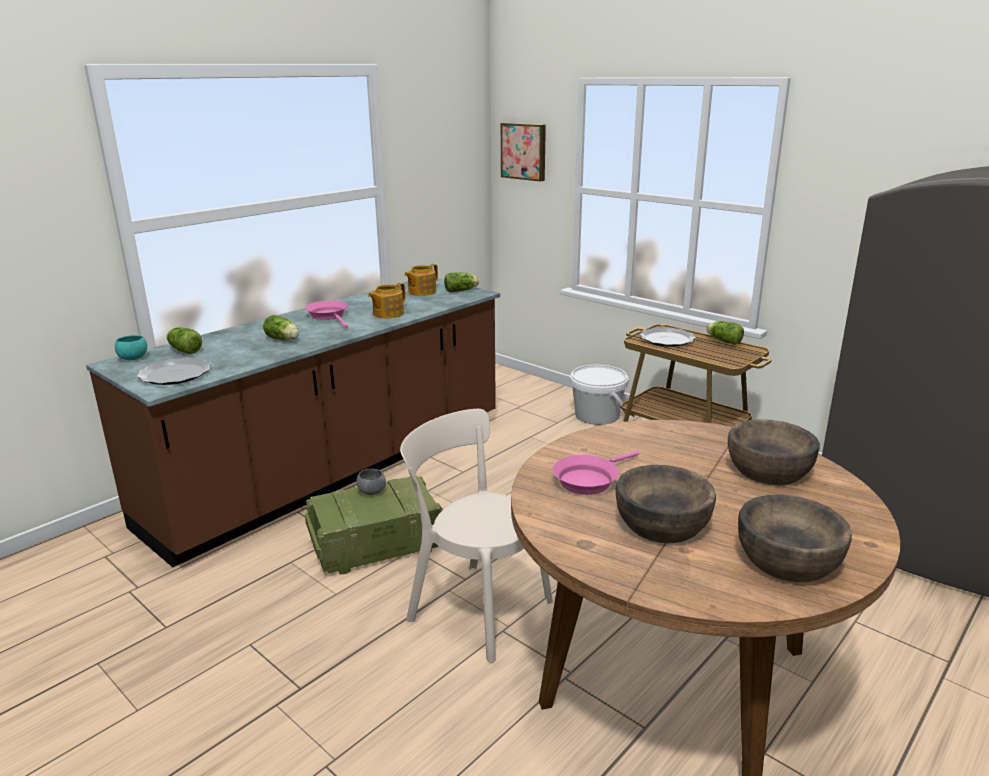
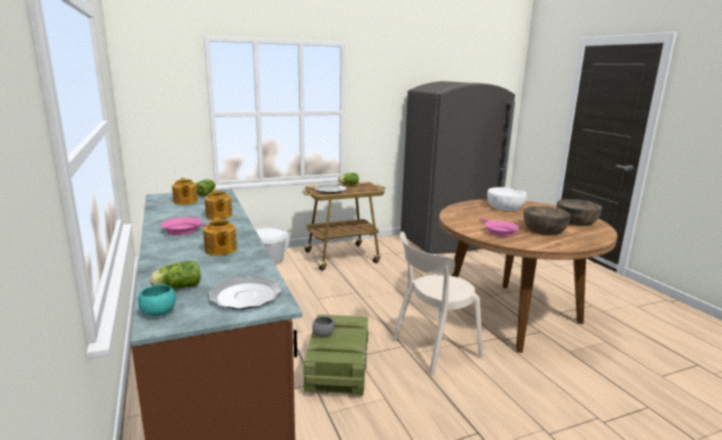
camera: 65 degrees left, 5 degrees down
lettuce [263,315,299,341] -> teapot [203,217,237,255]
picture [501,123,546,182] -> none
brown bowl [728,419,820,485] -> white bowl [487,187,527,211]

